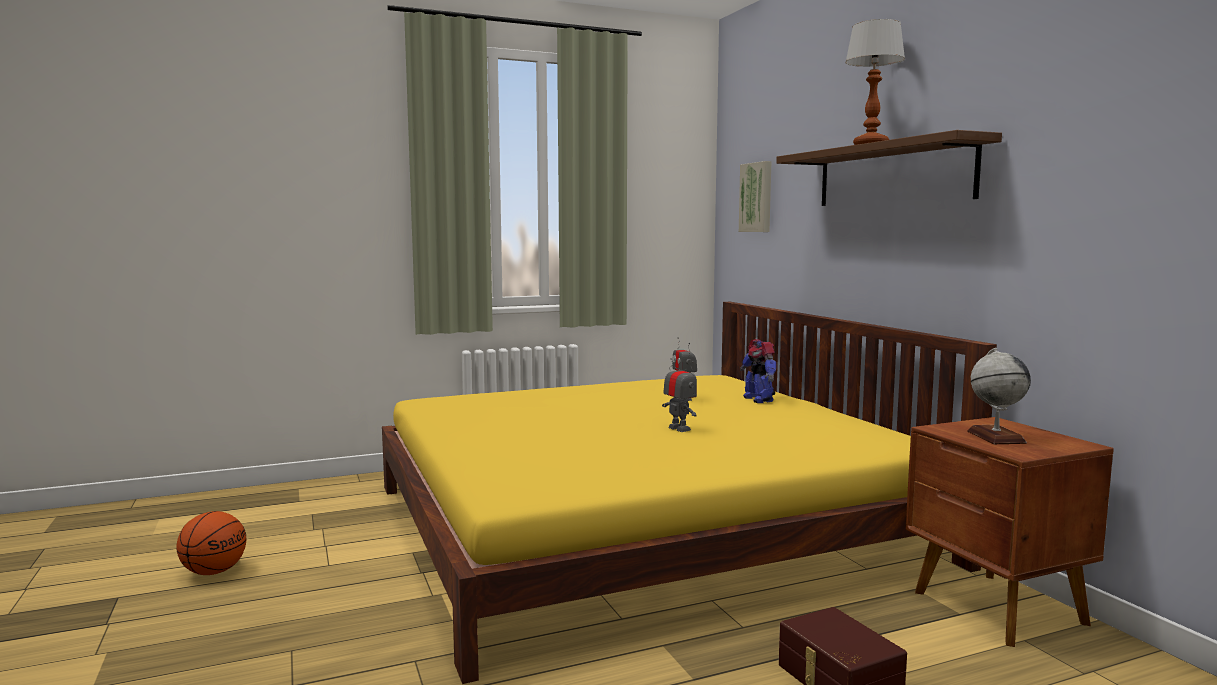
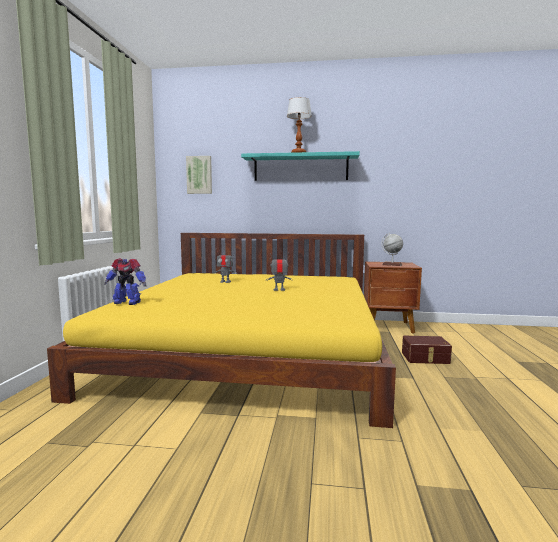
camera: 60 degrees left, 0 degrees up
basketball [176,511,246,575] -> none
toy robot [740,339,776,403] -> toy robot moved to [104,258,146,305]
brown shelf [776,130,1002,206] -> turquoise shelf [241,151,360,181]

